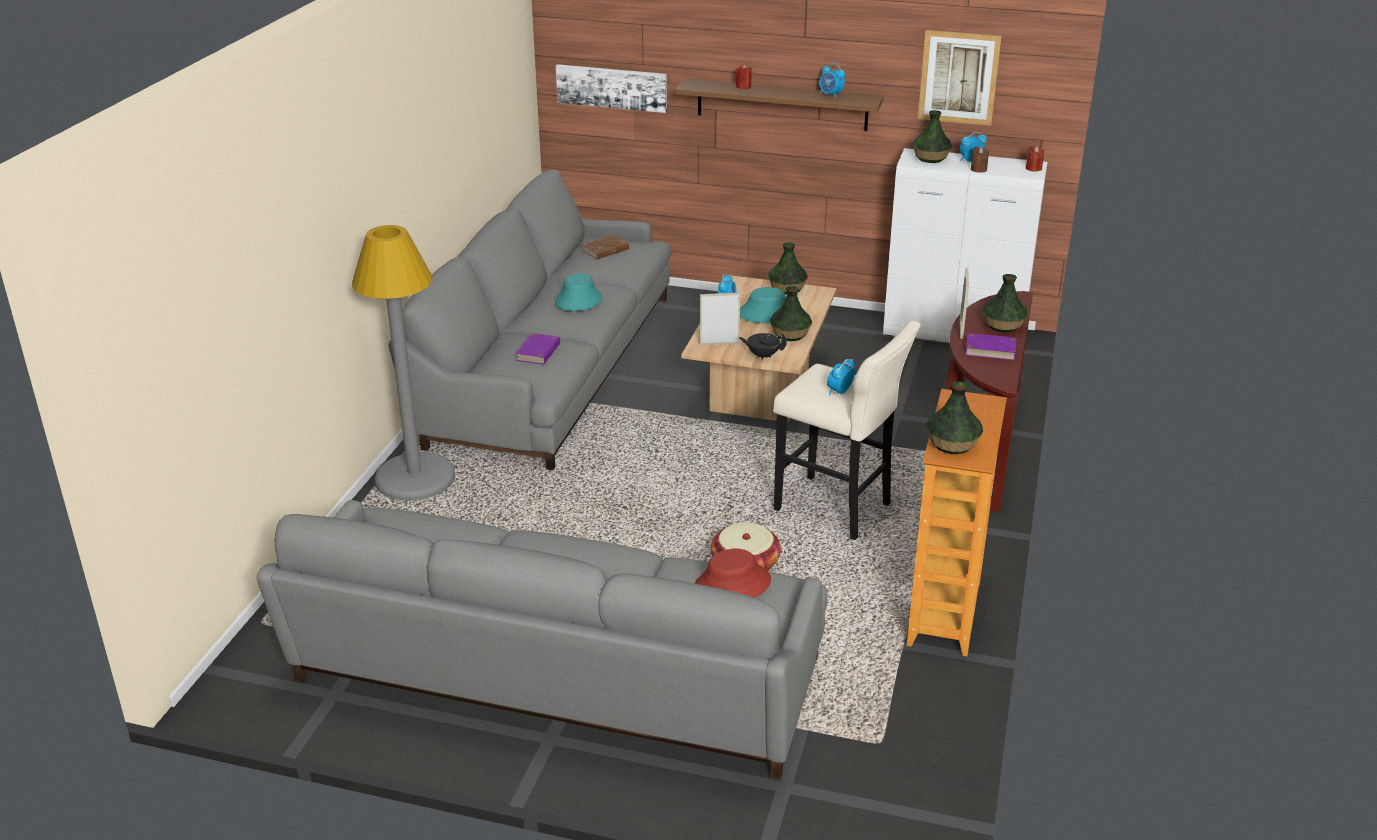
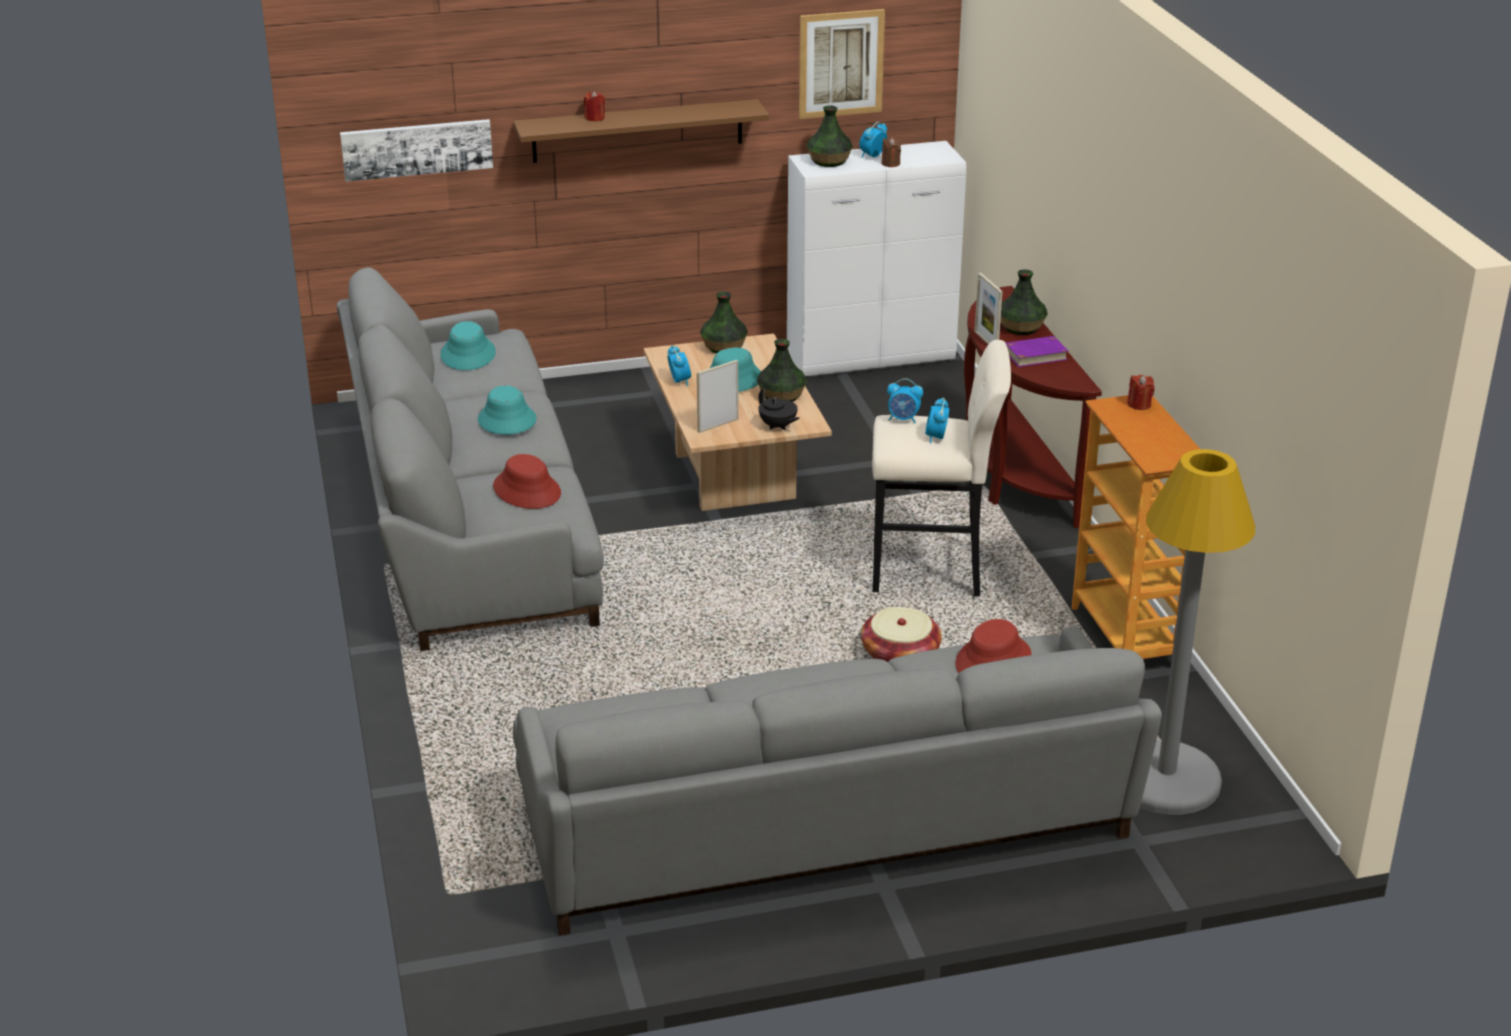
camera: 30 degrees left, 0 degrees up
grey floor lamp [352,225,455,501] -> grey floor lamp moved to [1140,449,1255,815]
purple book [515,333,560,365] -> red hat [493,454,561,509]
brown book [582,235,631,259] -> turquoise hat [440,321,496,370]
black teapot [739,332,787,360] -> black teapot turned 120 degrees counterclockwise [758,389,800,430]
alarm clock [819,63,845,98] -> alarm clock moved to [887,378,923,423]
vase [926,381,983,454] -> none
red candle [1026,146,1044,172] -> red candle moved to [1127,374,1155,410]

